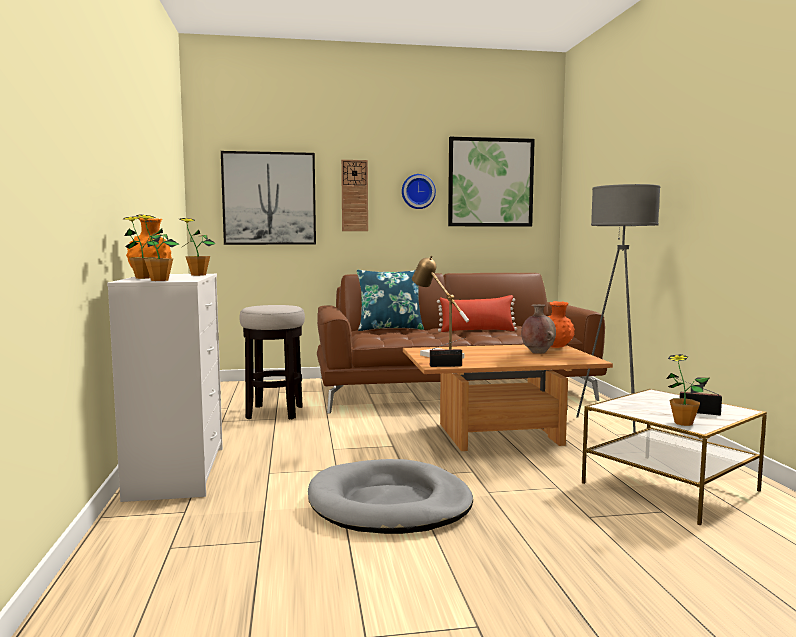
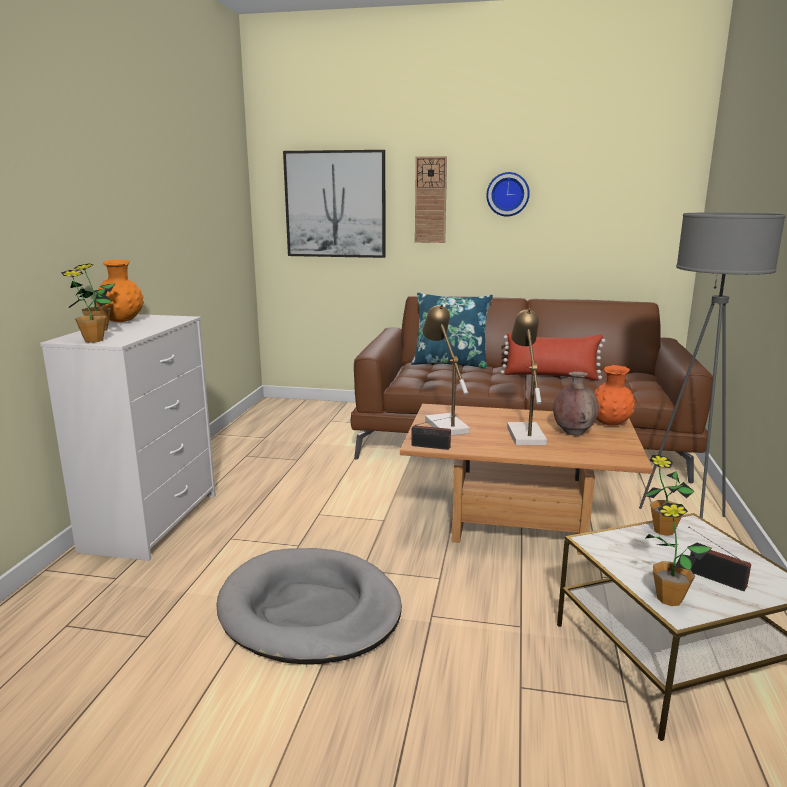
camera: 20 degrees right, 10 degrees up
potted plant [179,218,216,276] -> potted plant moved to [645,455,694,536]
stool [239,305,305,419] -> none
picture [448,137,535,227] -> none
none -> table lamp [507,308,547,445]

